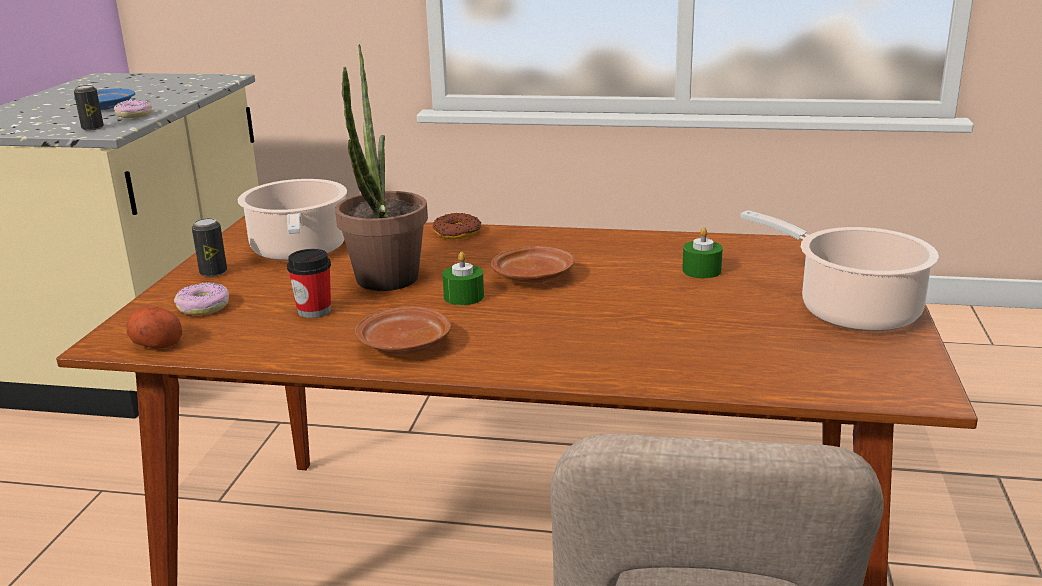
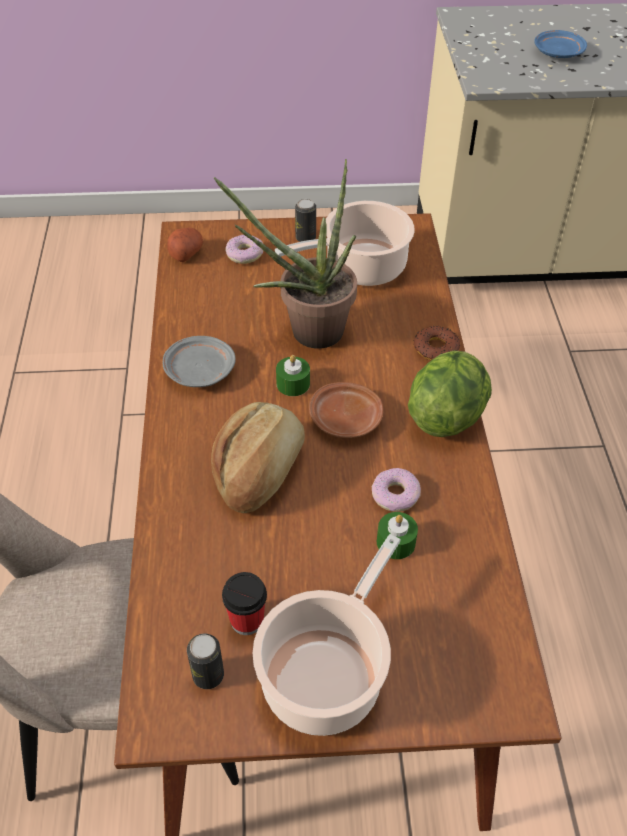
camera: 75 degrees right, 25 degrees up
can [74,85,104,131] -> can moved to [187,634,224,689]
donut [114,100,152,118] -> donut moved to [372,468,421,512]
cup [287,249,331,318] -> cup moved to [222,572,267,635]
brown plate [355,306,451,354] -> grey plate [163,336,236,387]
none -> bread [211,402,305,513]
none -> lettuce [408,351,492,437]

